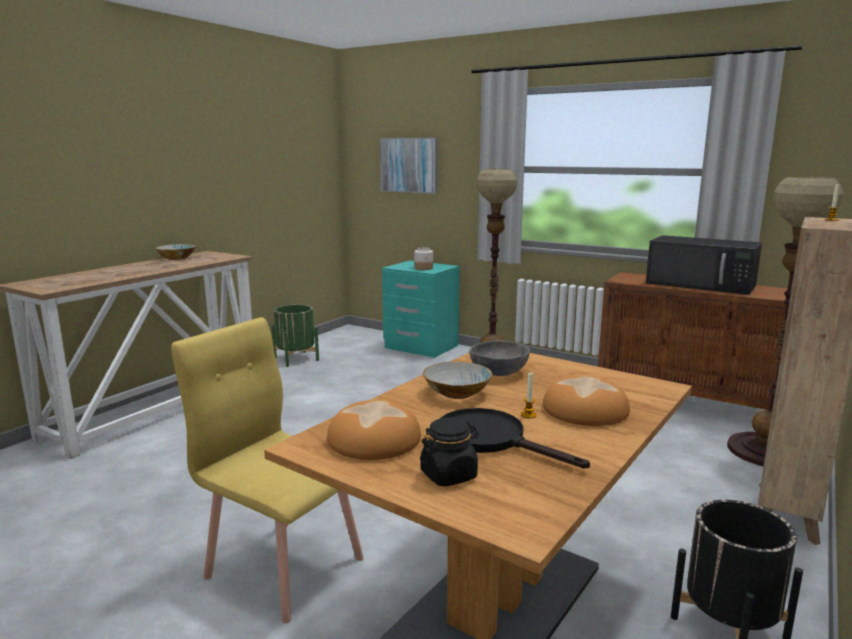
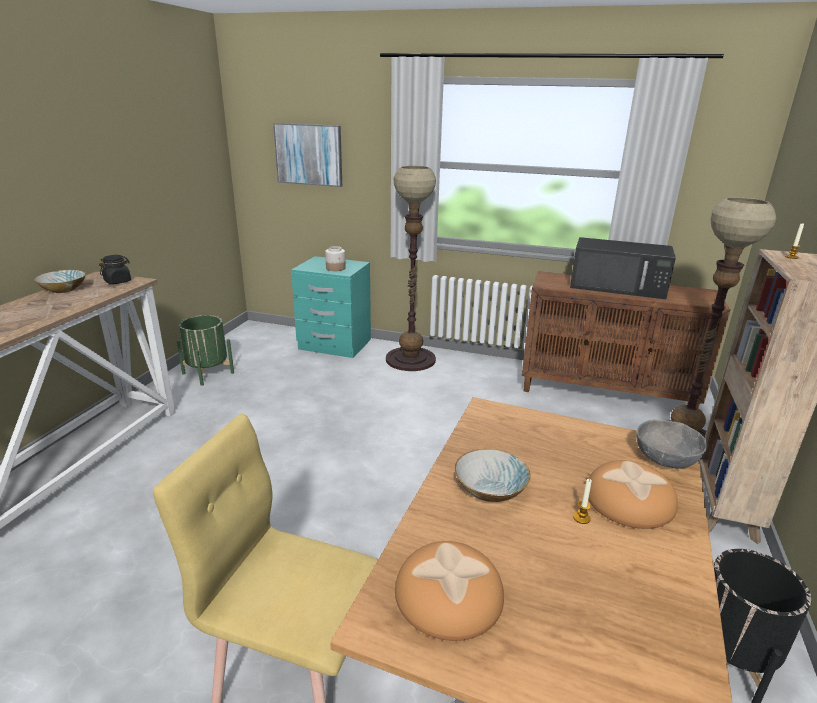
camera: 15 degrees left, 10 degrees up
black jar [420,418,478,486] -> black jar moved to [99,255,131,284]
black frying pan [440,408,590,468] -> none
grey bowl [469,340,530,376] -> grey bowl moved to [636,419,708,469]

